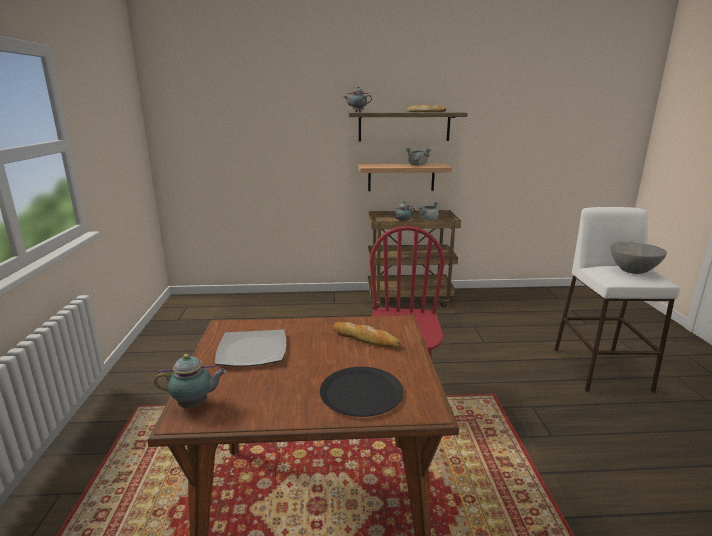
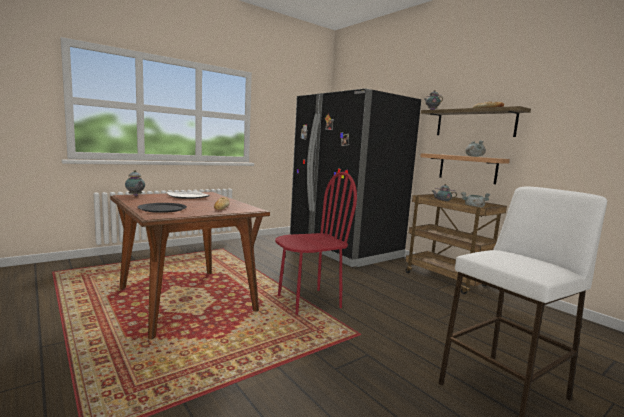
camera: 55 degrees right, 10 degrees down
grey bowl [610,242,667,274] -> none
none -> black fridge [290,88,421,267]

